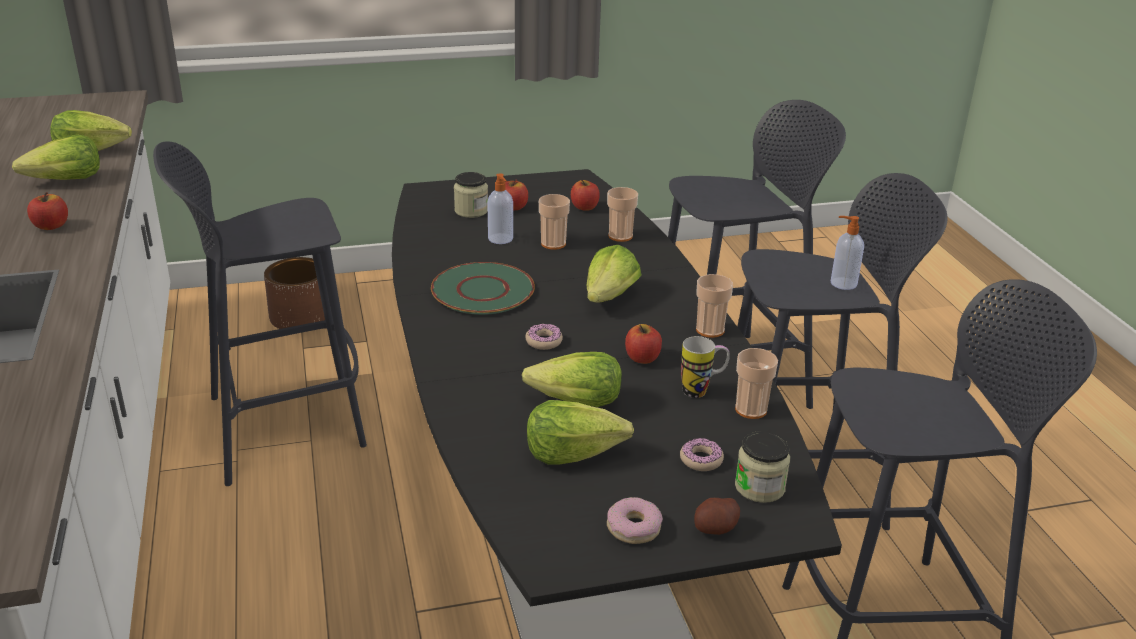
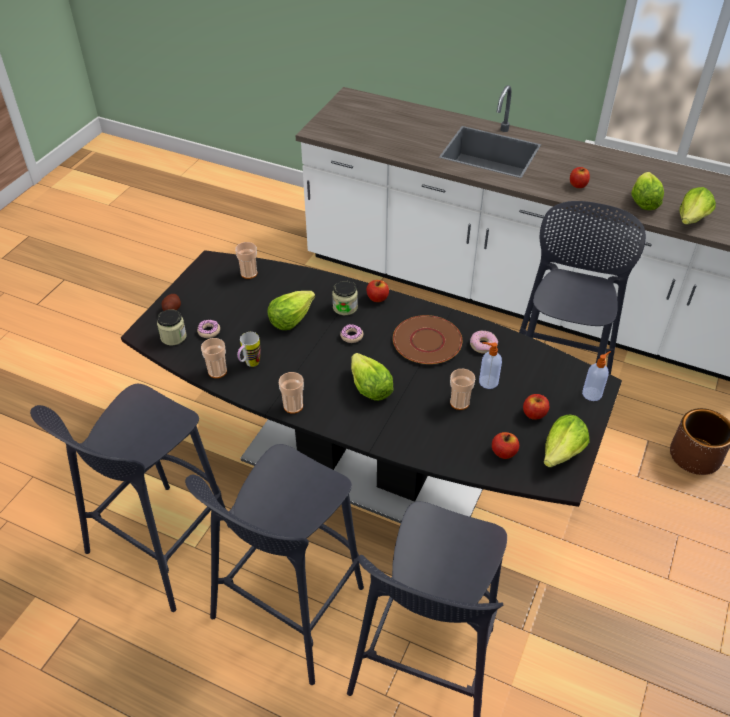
camera: 130 degrees right, 15 degrees up
green plate [431,262,535,315] -> brown plate [393,315,462,364]
jar [454,172,488,218] -> jar moved to [332,281,358,315]
lettuce [527,400,634,465] -> lettuce moved to [543,415,589,467]
cup [607,187,638,242] -> cup moved to [235,242,257,279]
donut [607,497,663,544] -> donut moved to [470,330,498,354]
apple [625,324,662,364] -> apple moved to [366,280,389,302]
soap dispenser [831,216,864,290] -> soap dispenser moved to [582,351,611,401]

